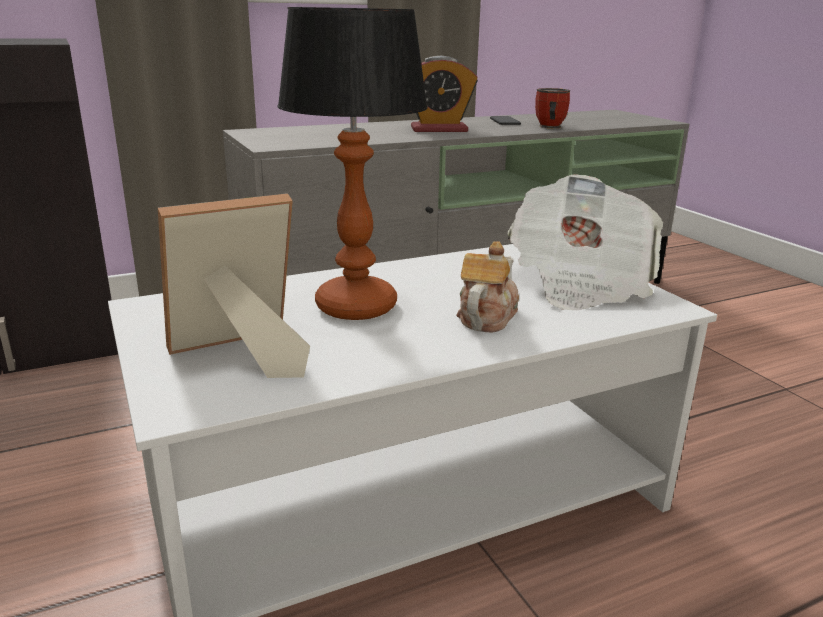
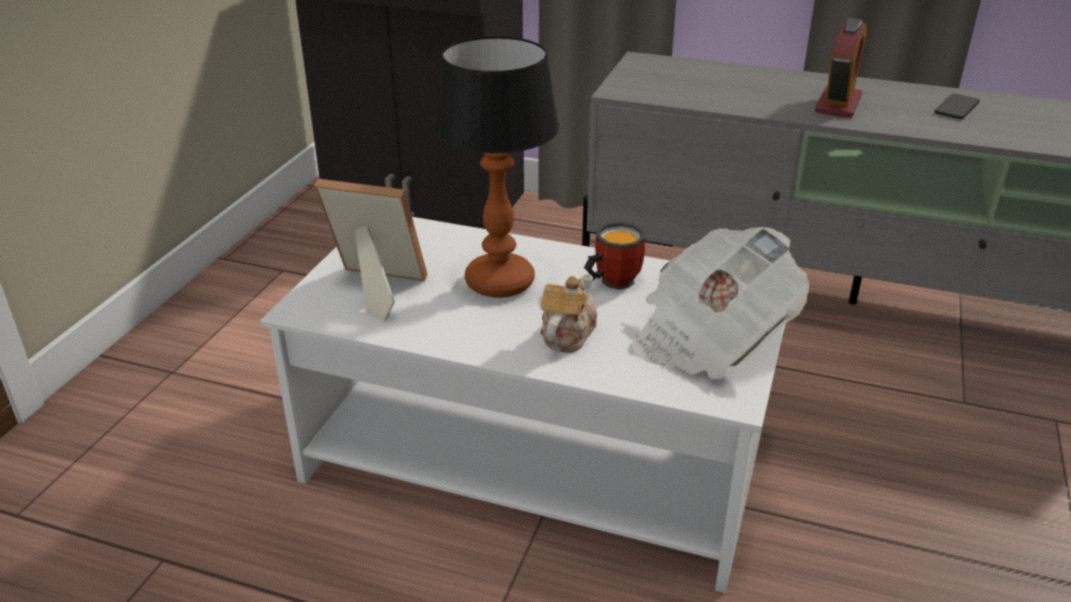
camera: 45 degrees right, 10 degrees up
alarm clock [411,56,478,132] -> alarm clock turned 105 degrees counterclockwise [815,18,867,118]
teapot [456,241,519,332] -> teapot turned 45 degrees counterclockwise [540,274,597,353]
mug [535,88,570,128] -> mug moved to [584,222,645,290]

